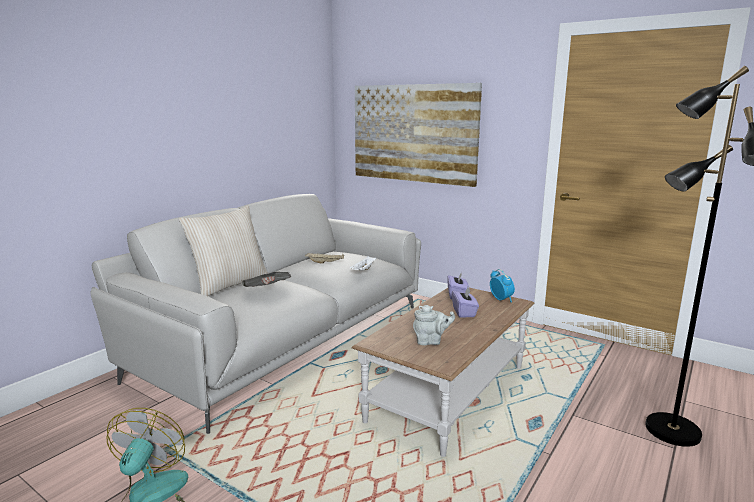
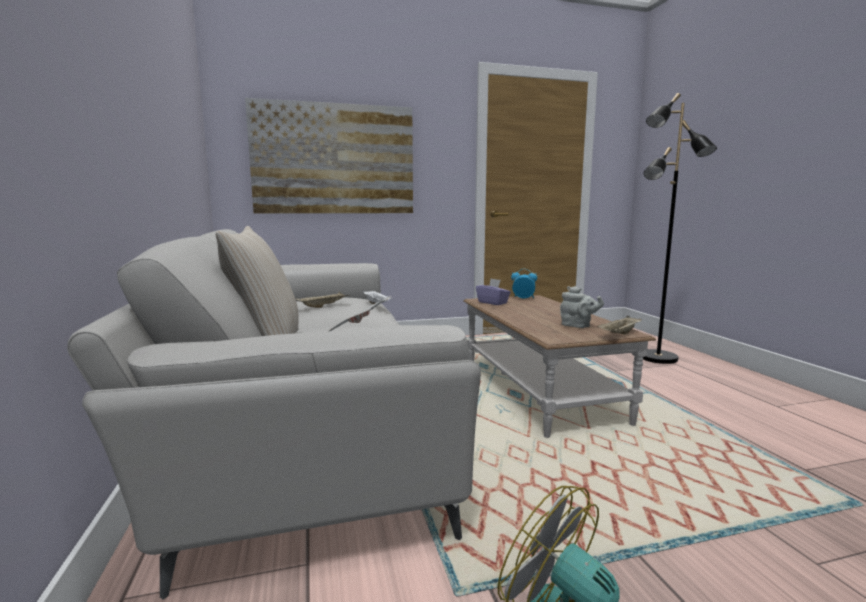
camera: 50 degrees left, 5 degrees down
grey teapot [413,305,455,345] -> grey teapot turned 90 degrees clockwise [560,286,604,328]
purple tissue box [452,287,479,318] -> none
none -> beige tray [597,316,642,334]

